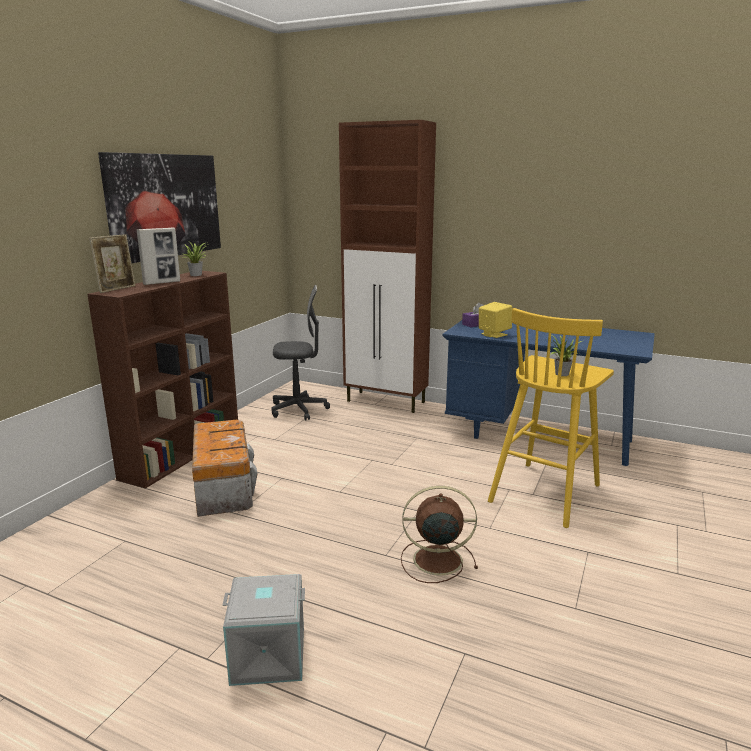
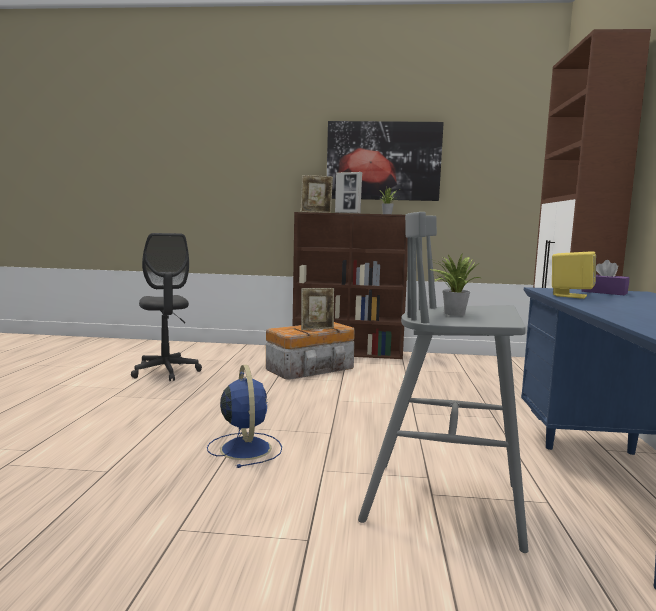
camera: 70 degrees right, 10 degrees down
grey storage box [222,574,305,686] -> none
grey office chair [272,285,330,421] -> grey office chair moved to [131,233,202,381]
brown fan [401,486,478,583] -> blue fan [207,365,282,468]
yellow stool [488,308,614,528] -> grey stool [358,212,528,553]
none -> picture frame [301,288,334,330]

